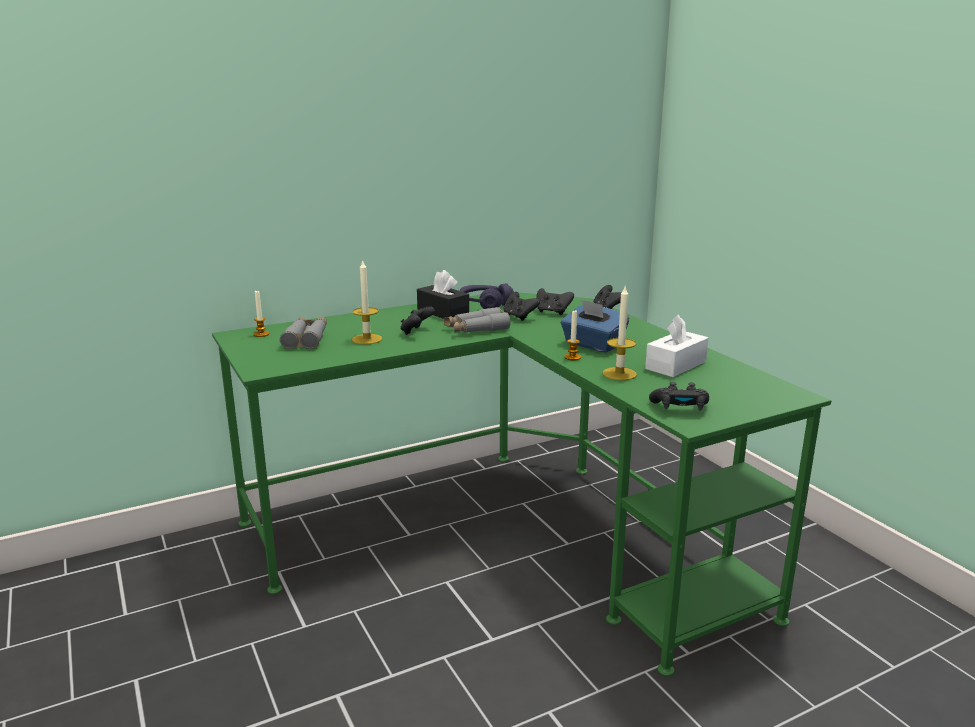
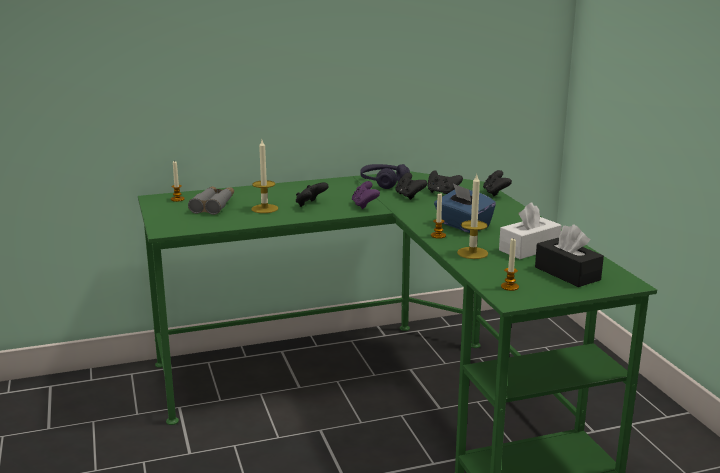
camera: 10 degrees right, 0 degrees up
black tissue box [417,270,469,319] -> black tissue box moved to [535,224,604,287]
grey binoculars [444,307,511,333] -> purple game controller [352,181,380,209]
black game controller [649,382,709,411] -> candle [501,238,519,291]

